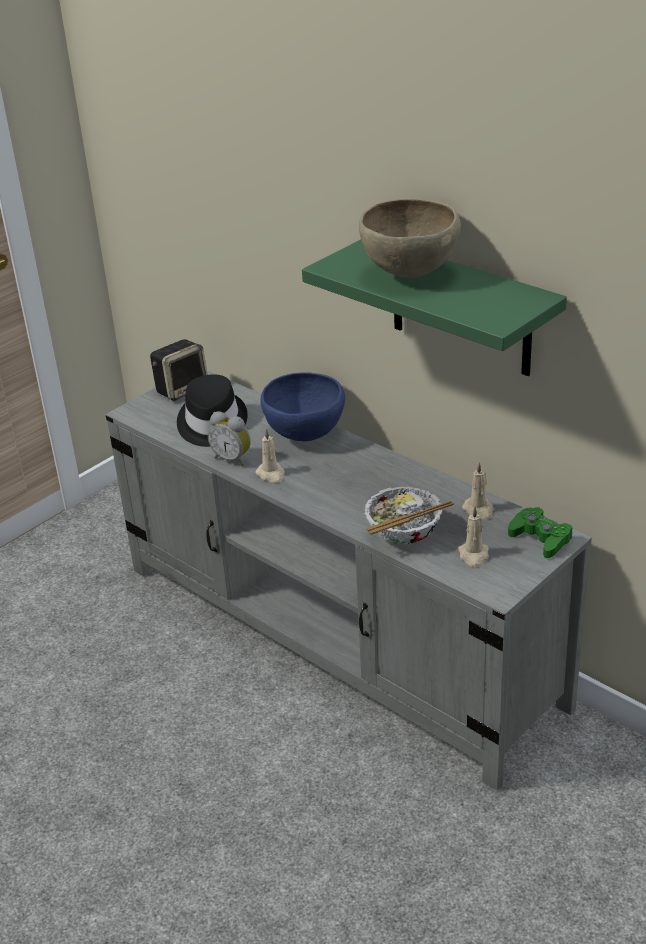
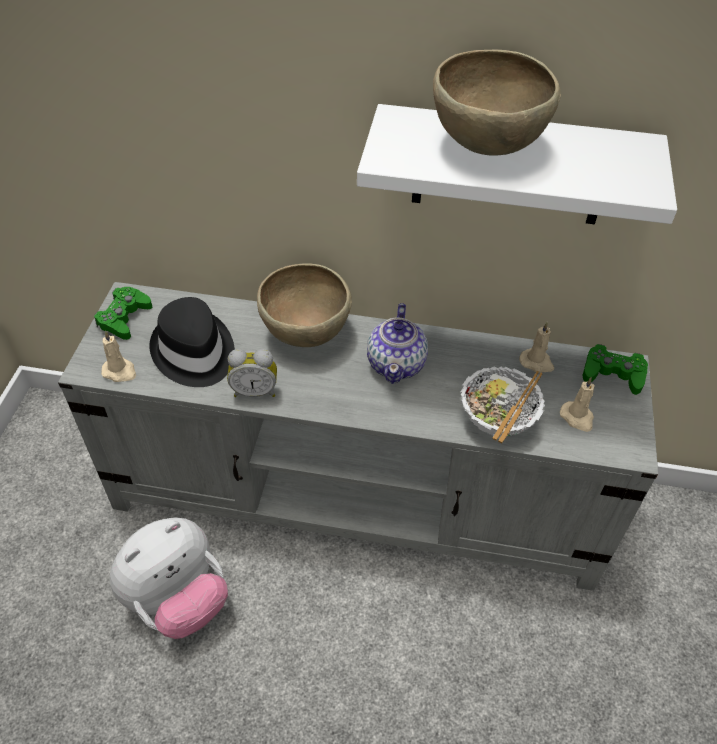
camera: 35 degrees left, 15 degrees up
speaker [150,339,207,401] -> green game controller [94,287,152,340]
beige candle [255,428,285,483] -> beige candle moved to [101,330,136,382]
blue bowl [260,373,345,441] -> brown bowl [257,264,352,347]
green shelf [302,239,567,376] -> white shelf [357,104,677,224]
none -> plush toy [110,517,228,639]
none -> teapot [367,303,428,384]

